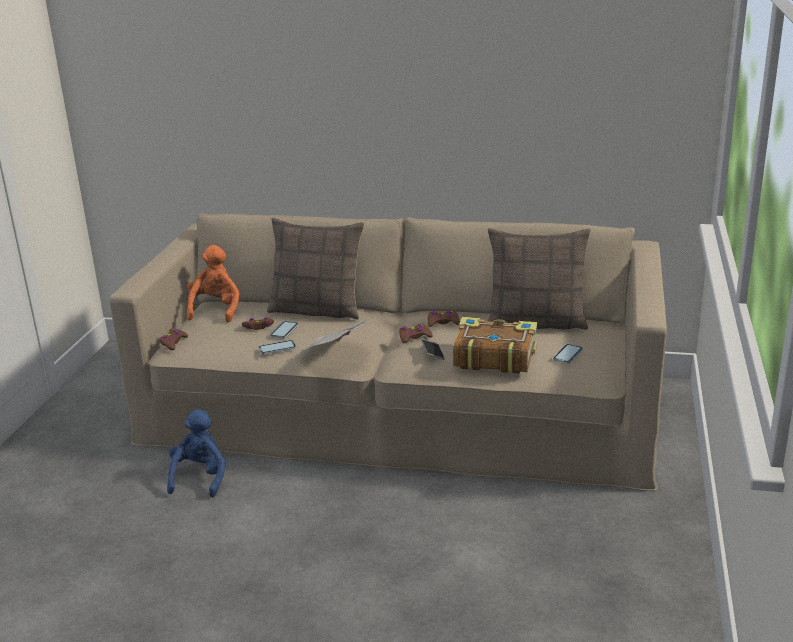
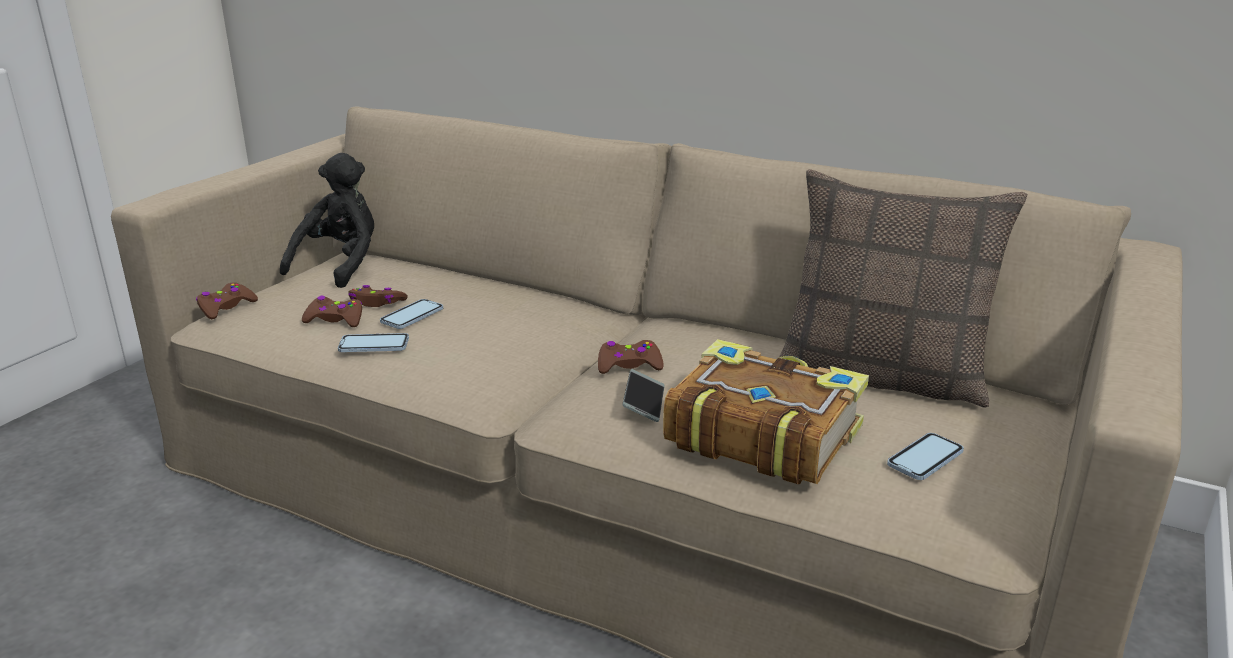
camera: 15 degrees right, 0 degrees up
blue plush toy [167,409,225,497] -> none
orange plush toy [187,245,239,322] -> black plush toy [280,153,374,288]
pillow [267,218,364,320] -> none
newspaper [302,319,368,351] -> none
brown game controller [427,310,460,327] -> brown game controller moved to [302,296,362,327]

